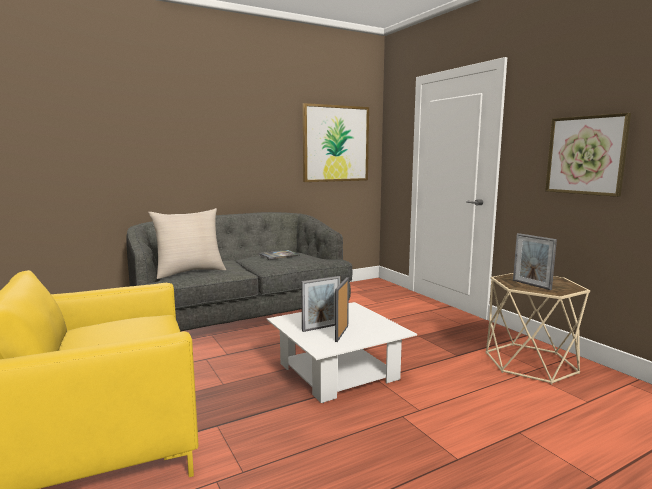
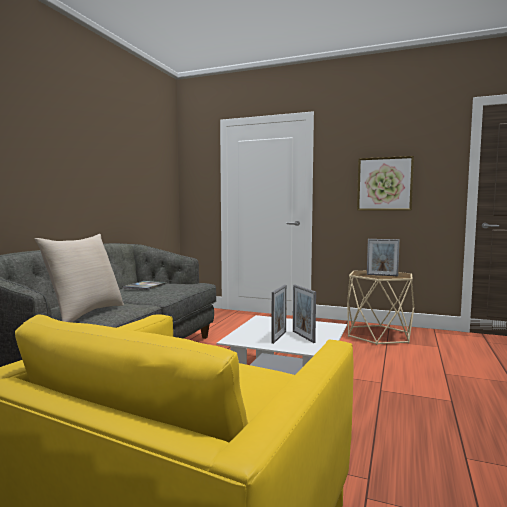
camera: 40 degrees left, 5 degrees down
picture [303,103,369,182] -> none

